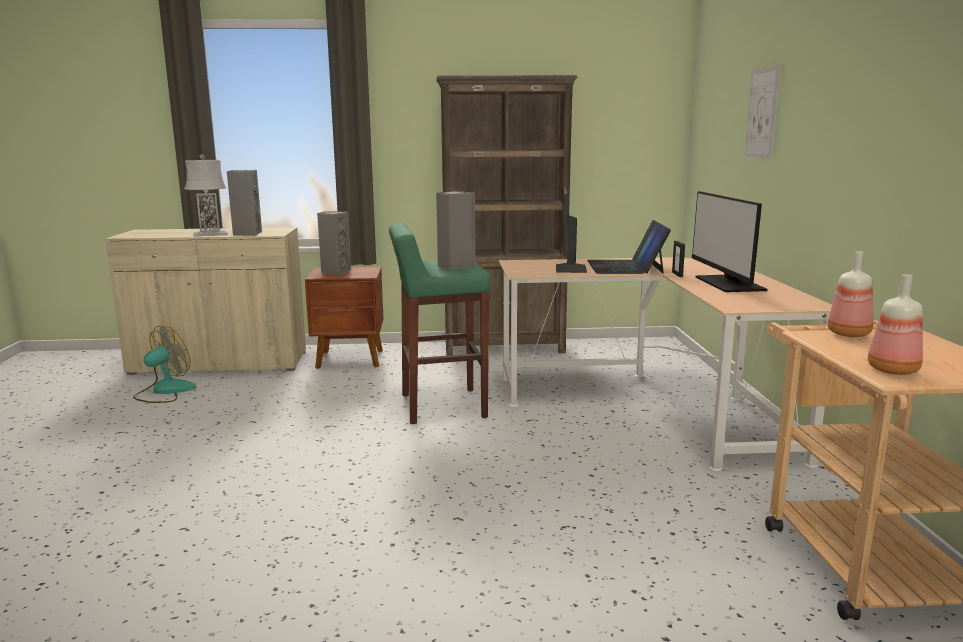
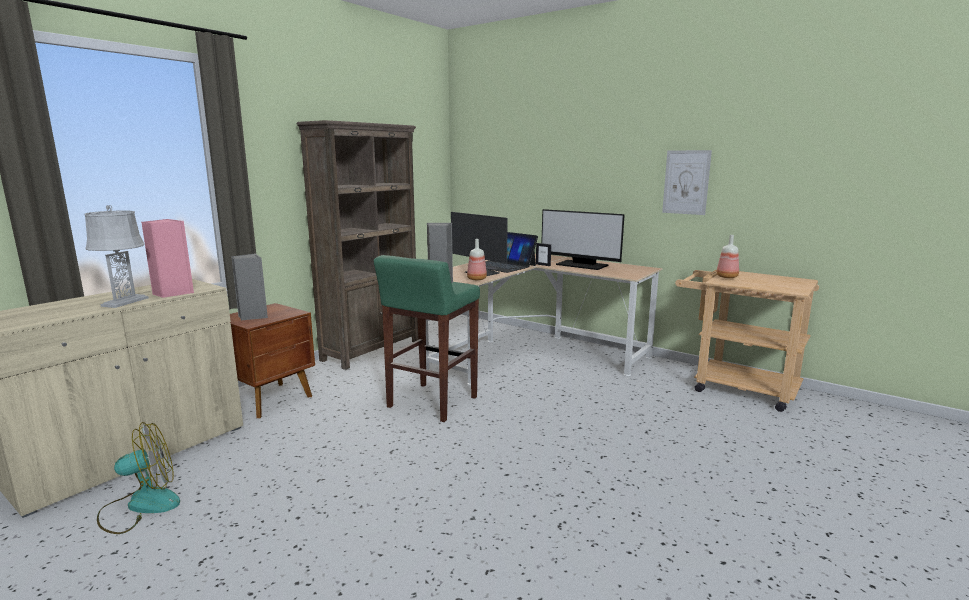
camera: 50 degrees left, 0 degrees up
fan [133,326,196,403] -> fan turned 75 degrees clockwise [97,422,180,534]
grey speaker [227,170,262,236] -> pink speaker [141,219,194,298]
picture [745,65,781,158] -> picture moved to [662,150,712,215]
bottle [868,274,923,375] -> bottle moved to [467,239,487,280]

